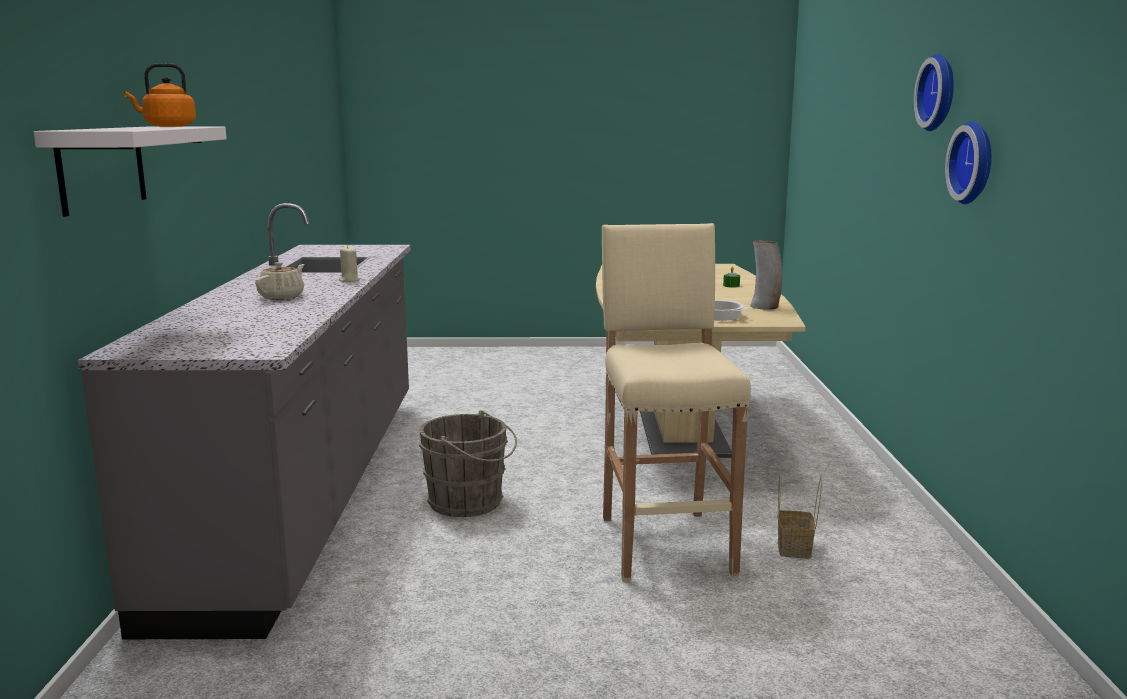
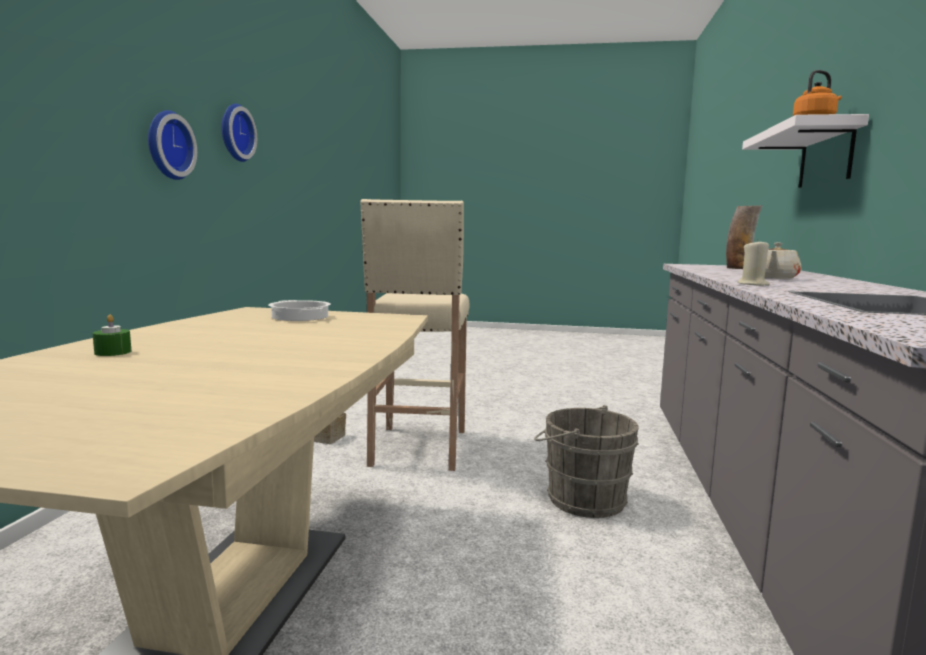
camera: 170 degrees left, 5 degrees down
vase [751,240,782,309] -> vase moved to [726,205,763,269]
wall clock [914,54,954,131] -> wall clock moved to [221,104,257,162]

